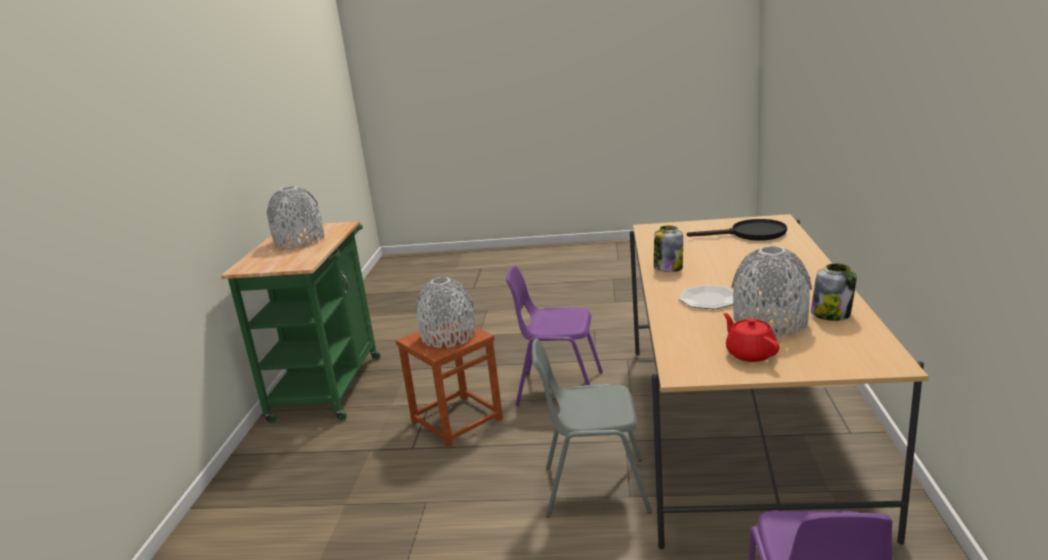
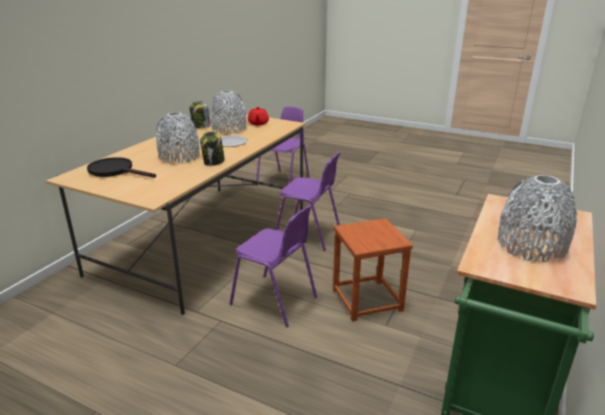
camera: 160 degrees left, 5 degrees up
grey vase [415,277,475,348] -> grey vase moved to [156,112,200,163]
grey chair [532,339,652,518] -> purple chair [275,152,340,251]

